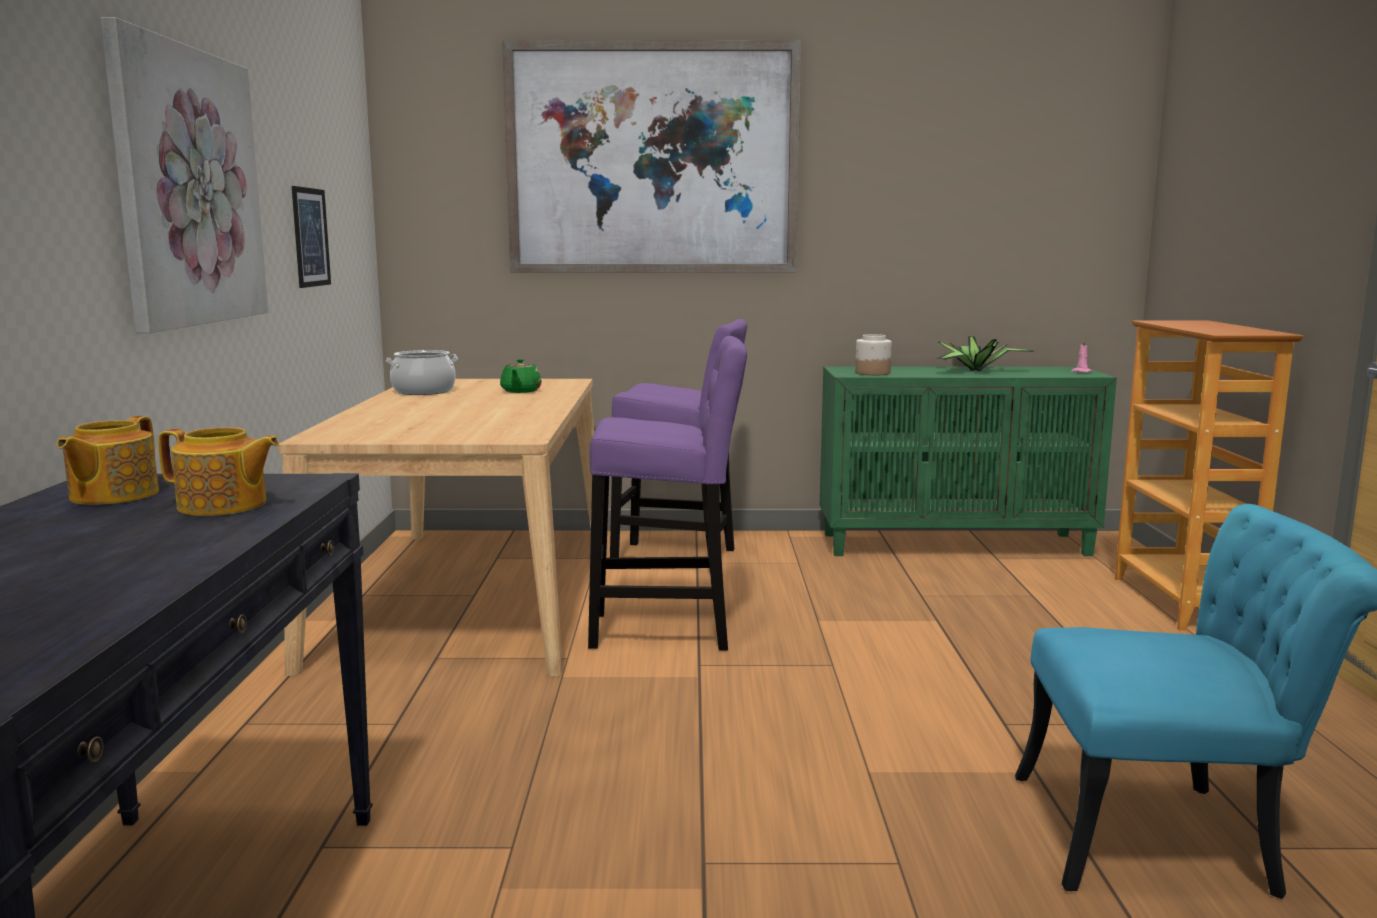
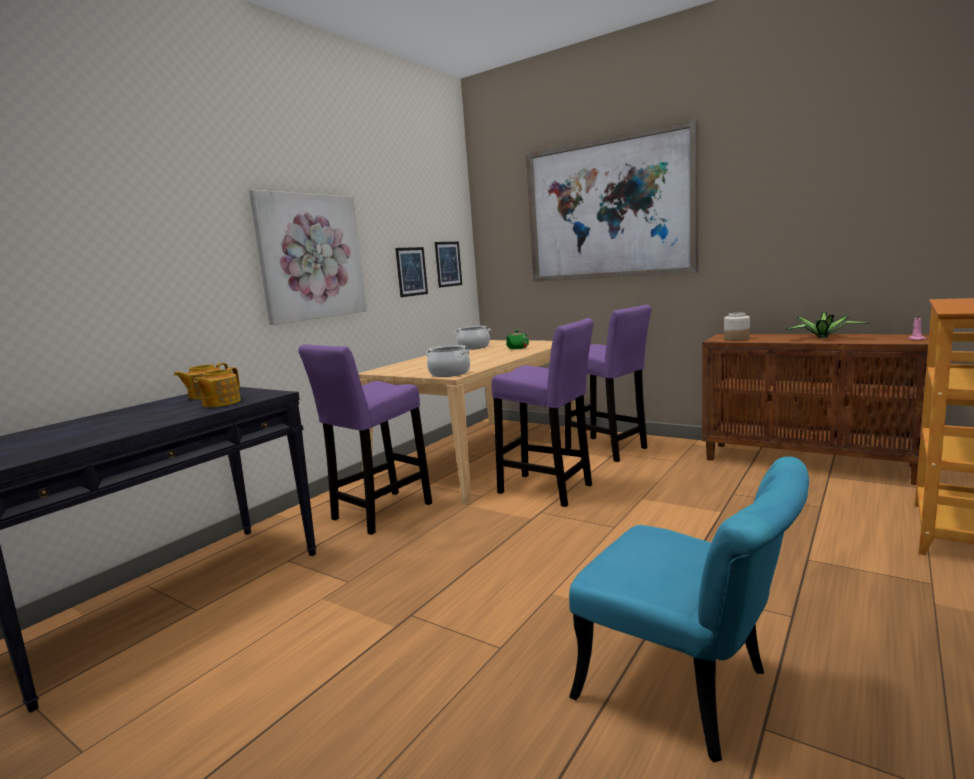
camera: 35 degrees right, 0 degrees up
teapot [158,427,280,516] -> teapot turned 60 degrees clockwise [194,367,241,407]
green cabinet [820,366,1117,556] -> brown cabinet [702,334,929,485]
none -> purple stool [298,344,432,535]
none -> cooking pot [426,345,470,377]
none -> picture [435,242,462,288]

